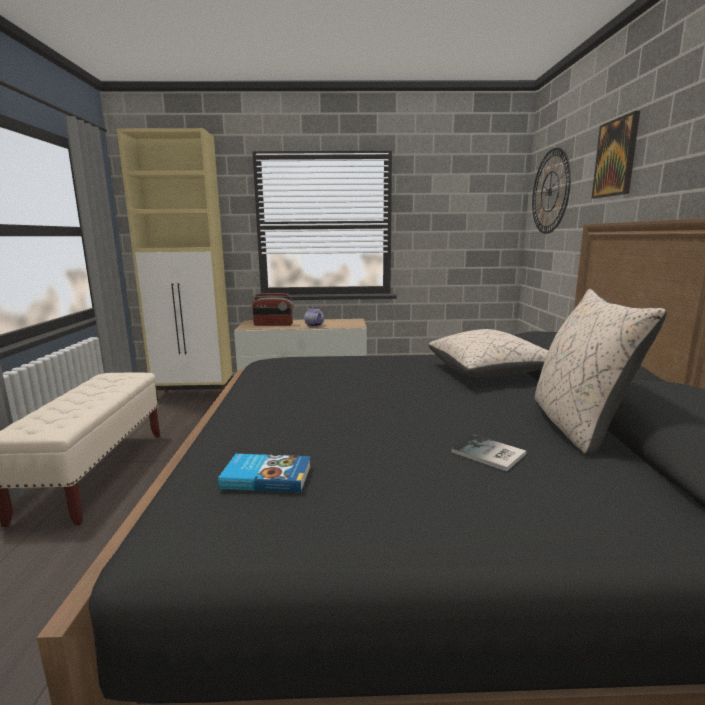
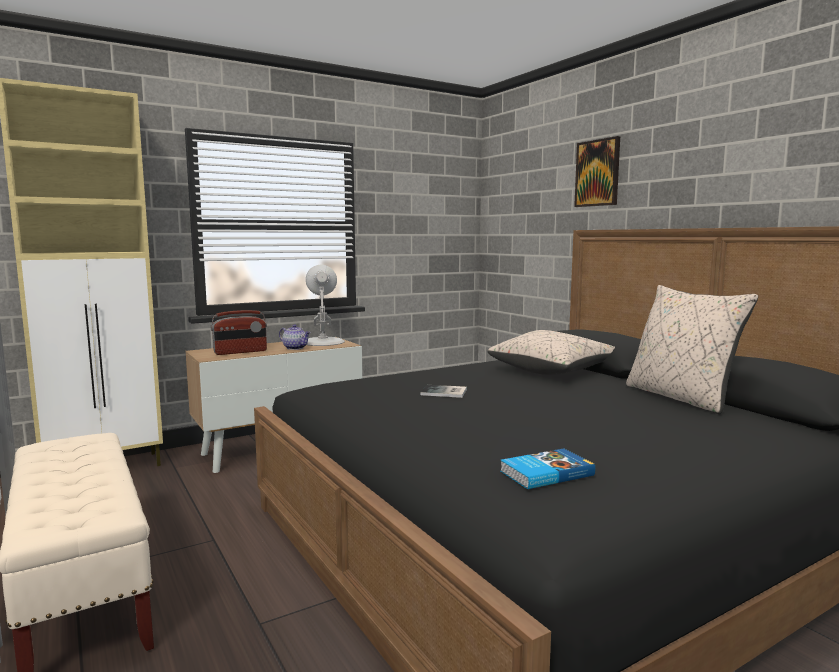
camera: 30 degrees left, 5 degrees down
book [451,434,526,471] -> book moved to [421,385,467,398]
wall clock [532,147,571,234] -> none
none -> white table lamp [306,265,345,346]

